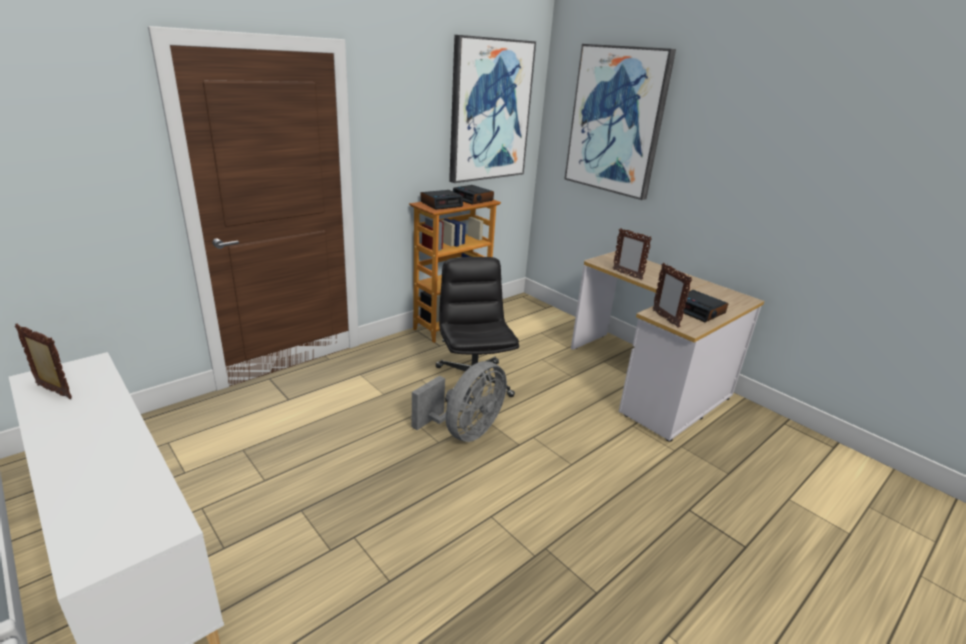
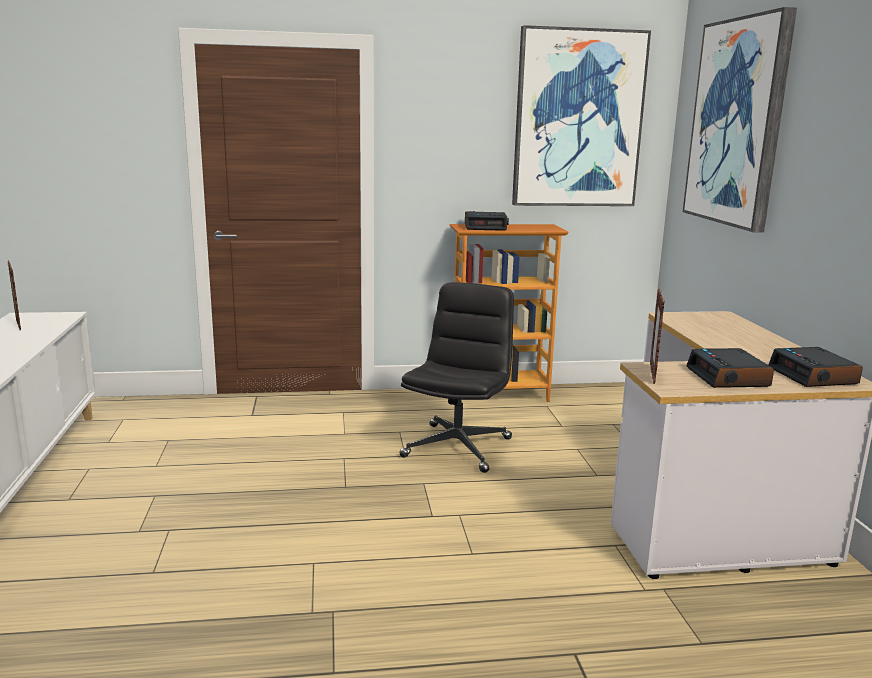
camera: 35 degrees right, 10 degrees down
grey fan [412,361,507,442] -> none
alarm clock [453,185,494,204] -> alarm clock moved to [769,347,863,387]
picture frame [613,228,652,280] -> none

